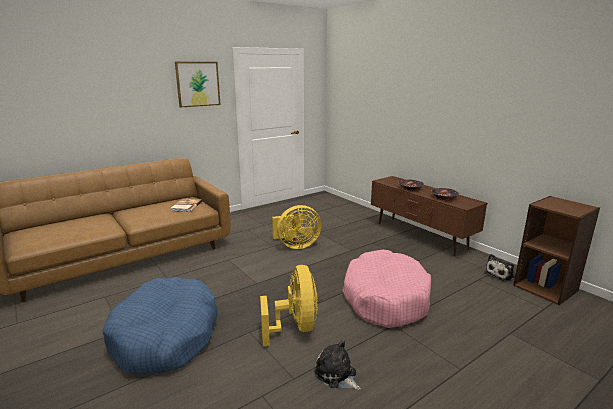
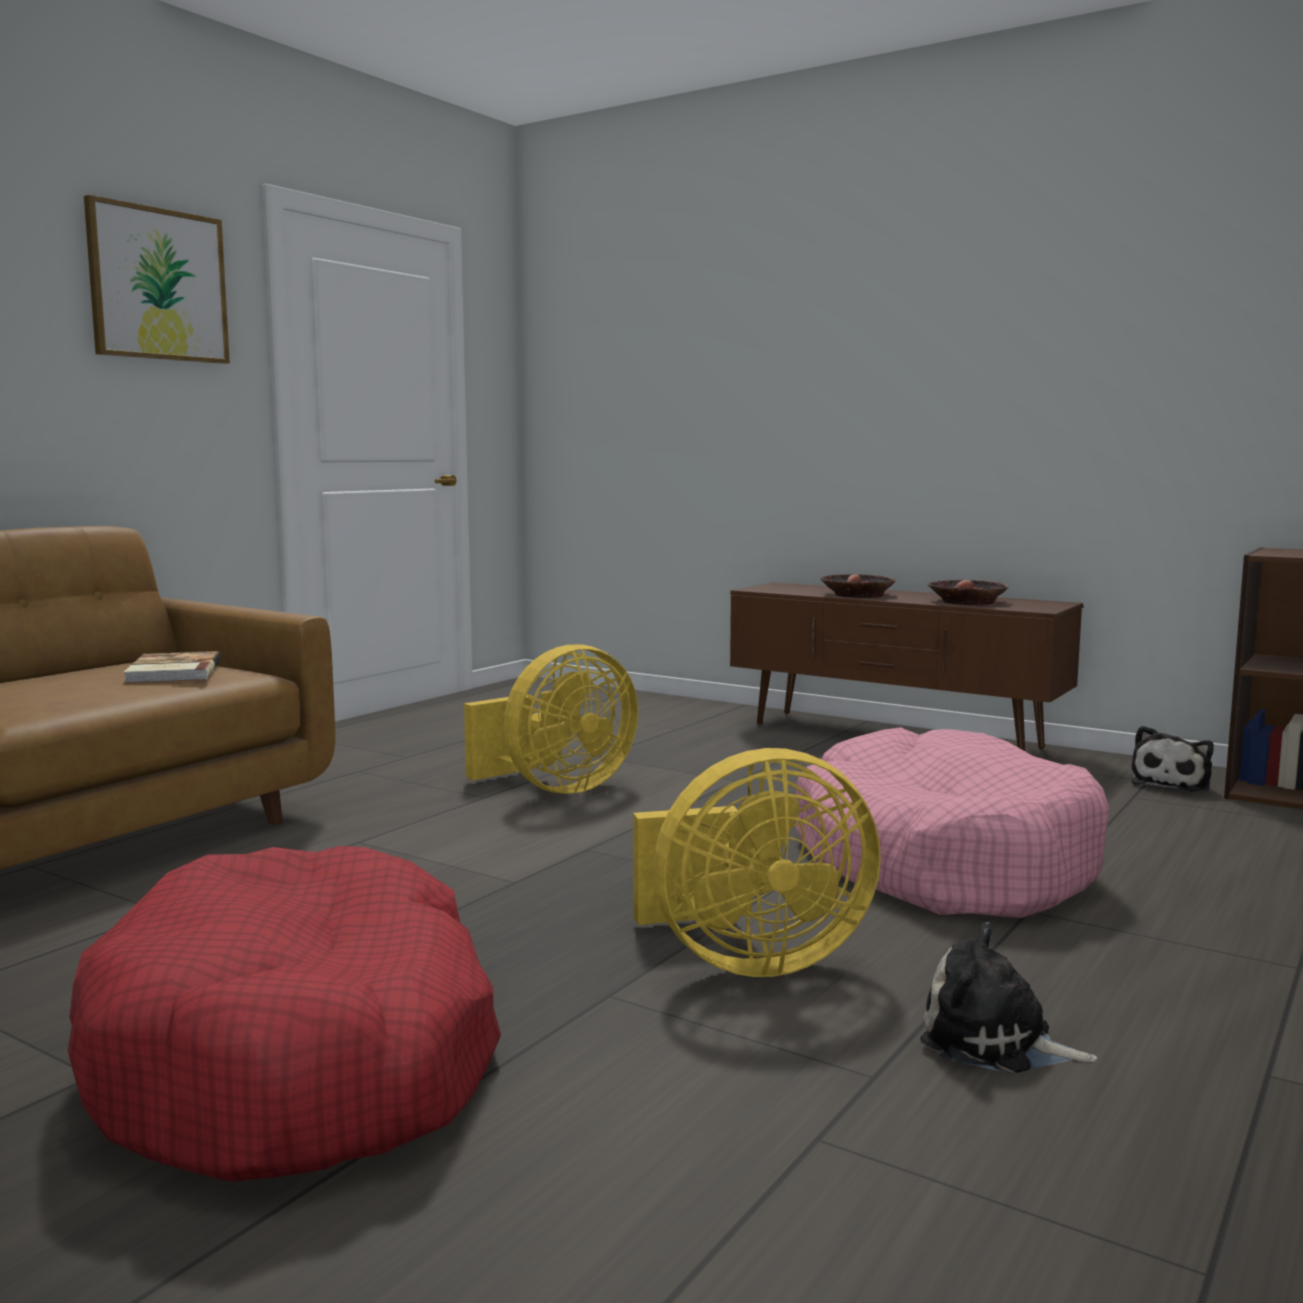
camera: 20 degrees left, 10 degrees down
blue dog bed [102,277,218,375] -> red dog bed [67,846,501,1182]
yellow fan [260,265,317,346] -> yellow fan turned 105 degrees clockwise [633,748,881,977]

